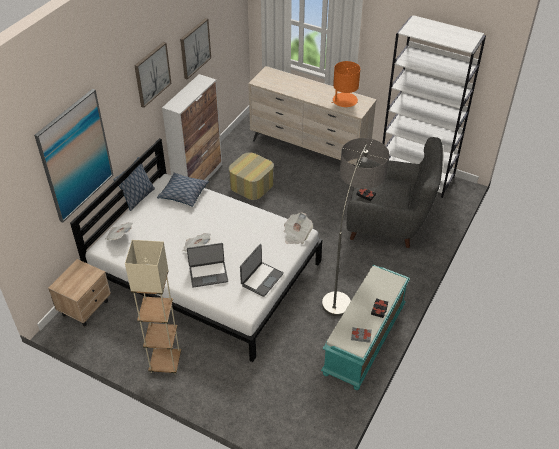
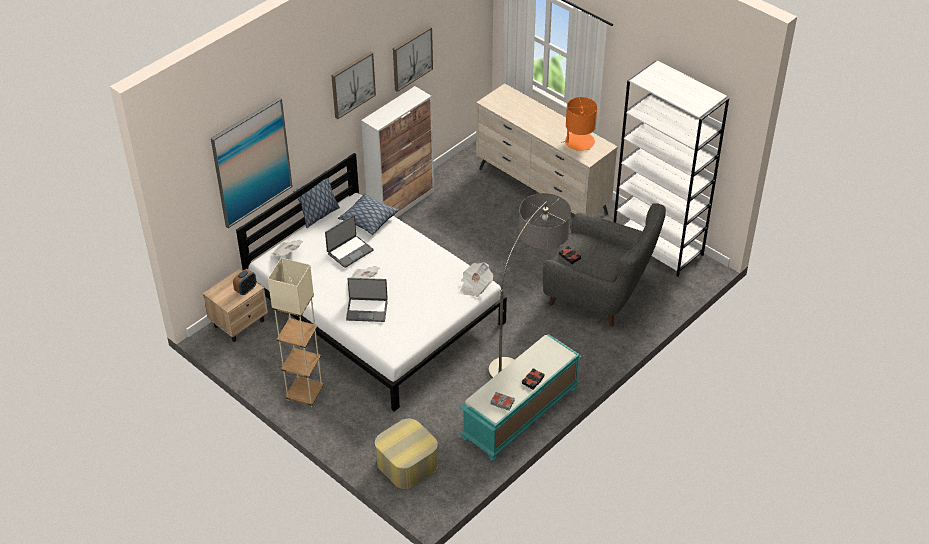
camera: 15 degrees right, 0 degrees up
ottoman [229,152,274,200] -> ottoman moved to [375,419,438,489]
laptop [240,244,284,297] -> laptop moved to [325,215,374,268]
none -> alarm clock [233,269,256,295]

